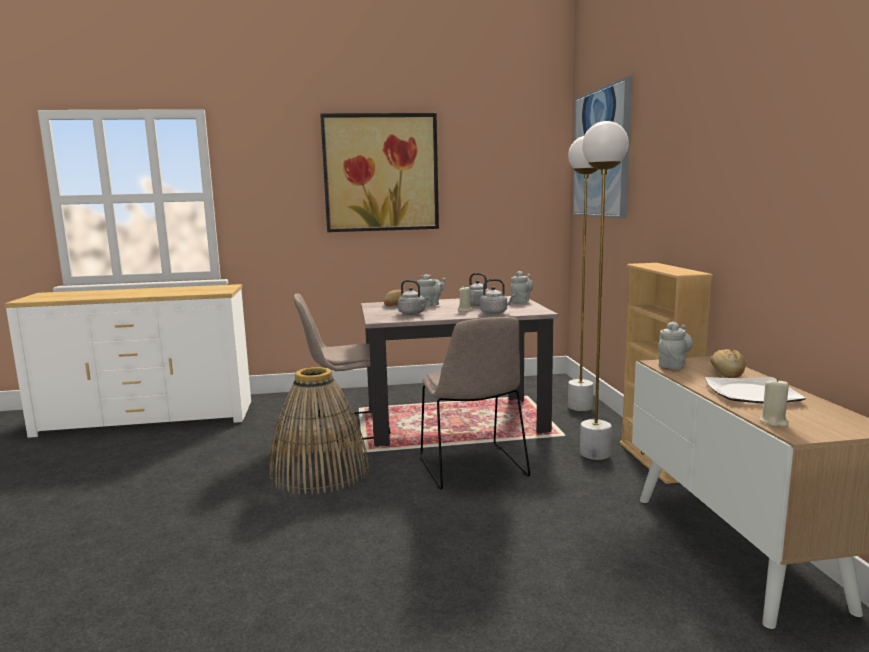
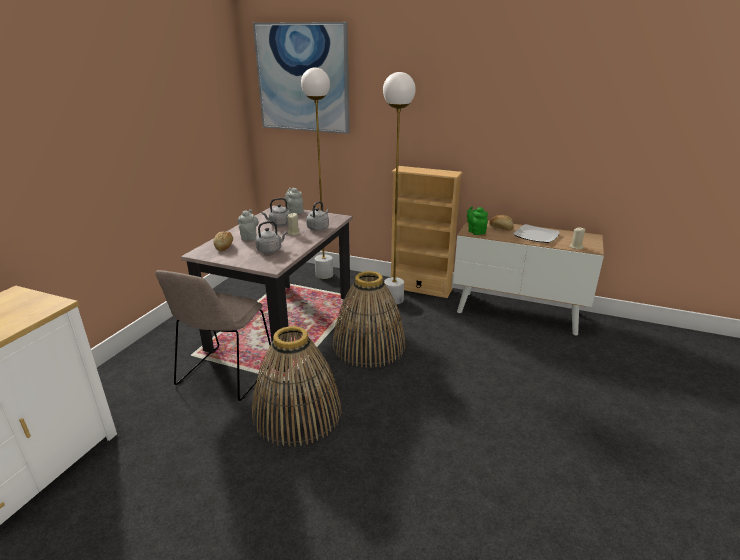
camera: 60 degrees left, 15 degrees up
picture [320,113,439,232] -> none
beige chair [420,317,530,490] -> basket [333,271,405,368]
grey teapot [658,322,693,369] -> green teapot [467,206,488,235]

